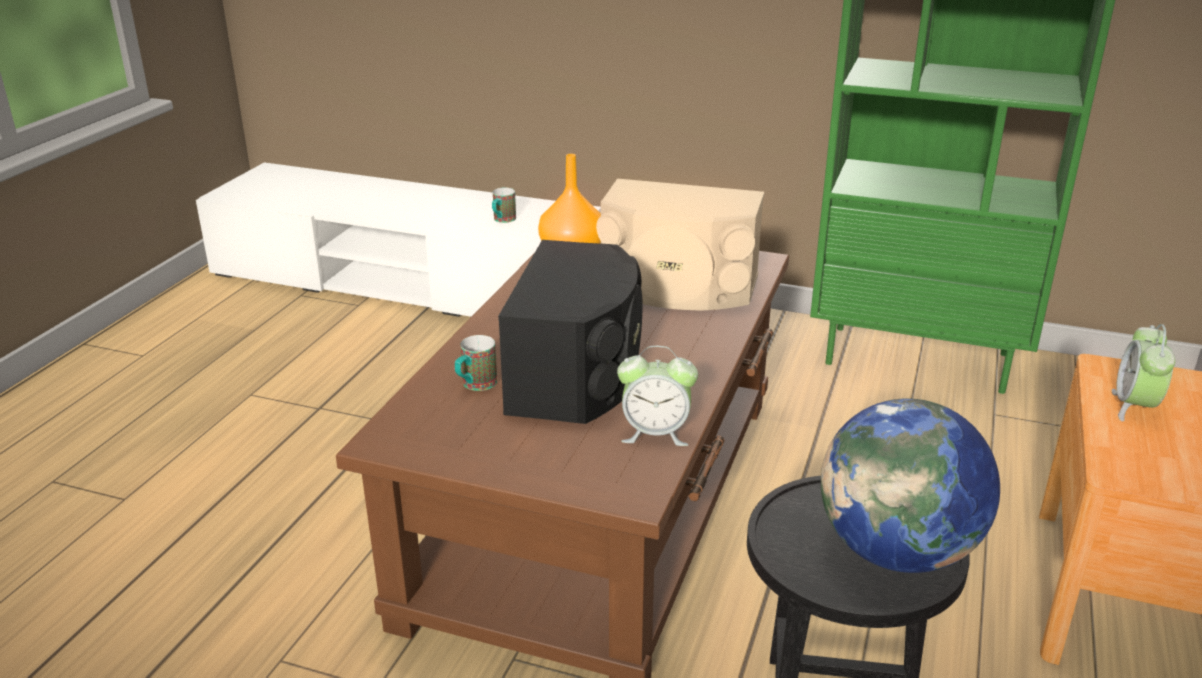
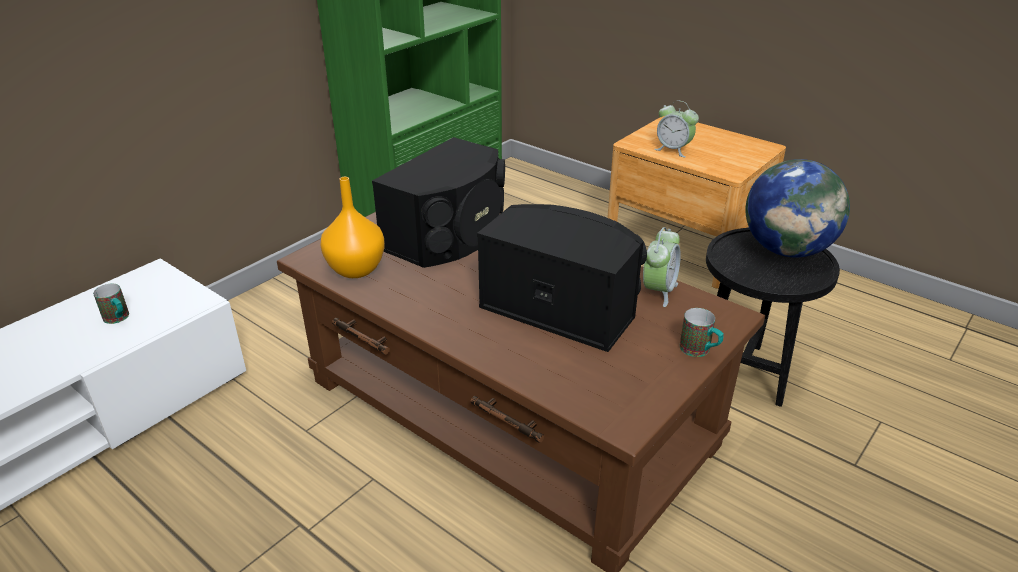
camera: 70 degrees left, 5 degrees up
mug [455,335,497,391] -> mug moved to [680,308,724,357]
beige speaker [596,179,764,310] -> black speaker [372,137,505,268]

